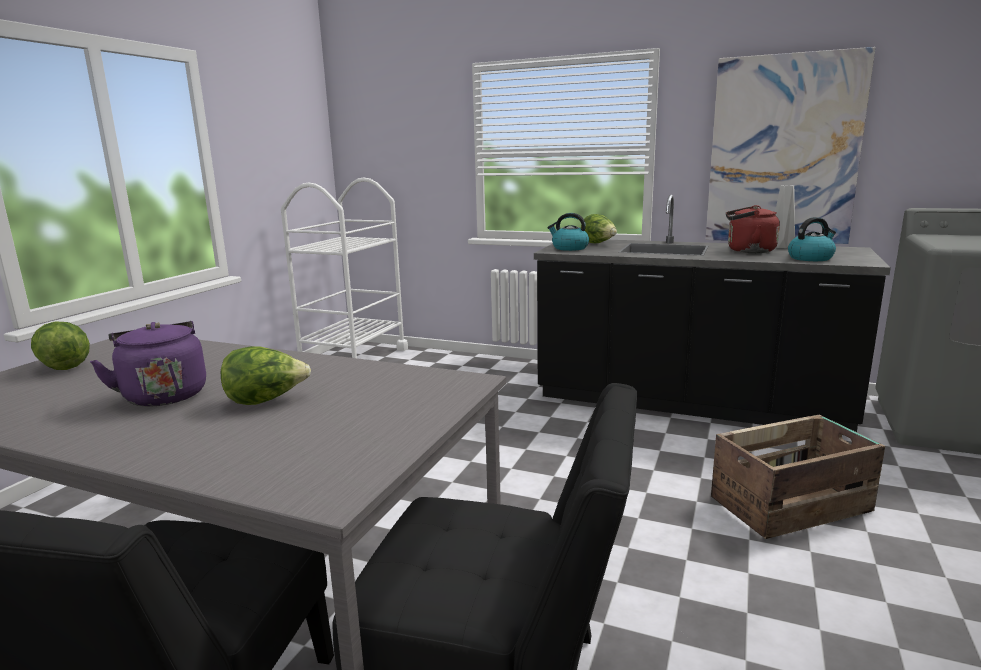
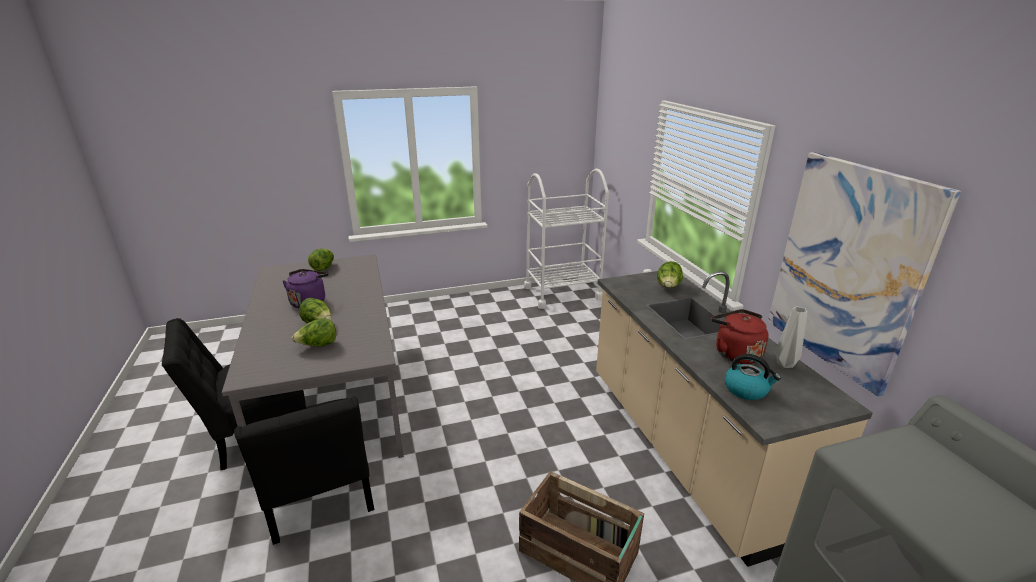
camera: 50 degrees right, 10 degrees up
black counter [534,194,891,432] -> beige counter [596,271,873,567]
kettle [547,213,589,251] -> none
none -> lettuce [292,318,336,347]

